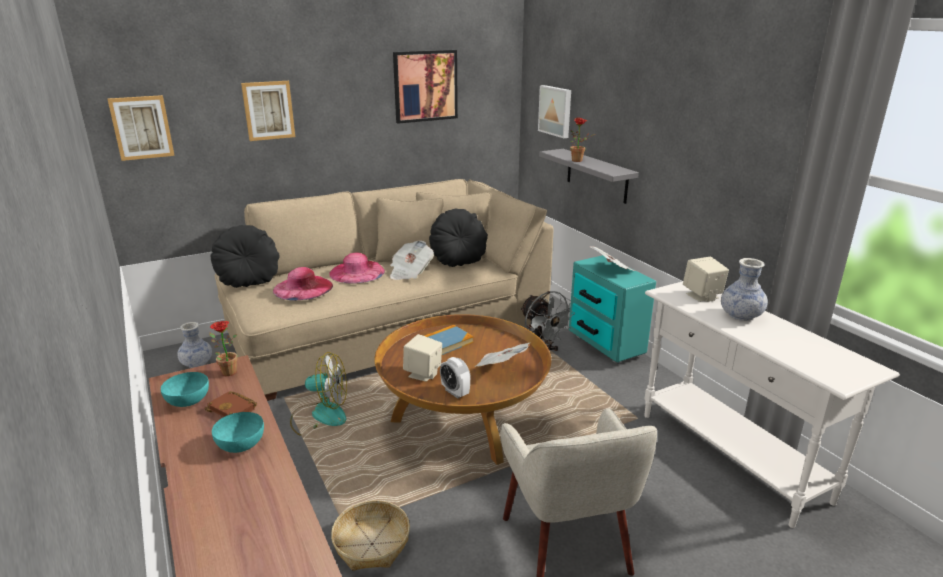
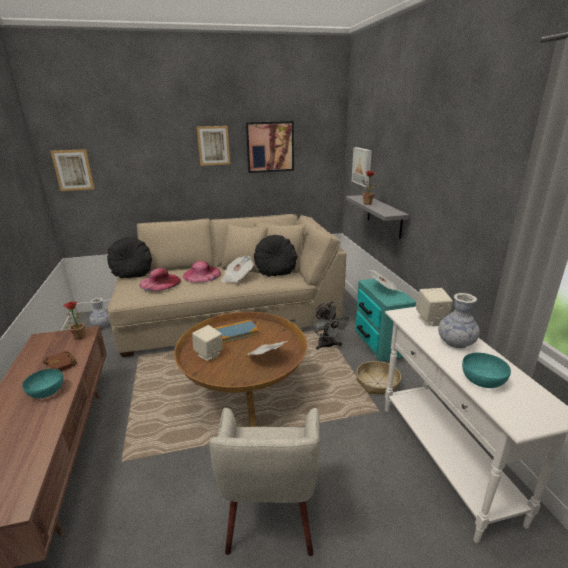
camera: 15 degrees right, 0 degrees up
turquoise bowl [161,372,209,407] -> turquoise bowl moved to [462,353,511,388]
picture [241,81,295,141] -> picture moved to [197,126,230,166]
fan [290,352,347,436] -> none
basket [331,500,410,571] -> basket moved to [356,361,401,395]
alarm clock [440,357,471,399] -> none

